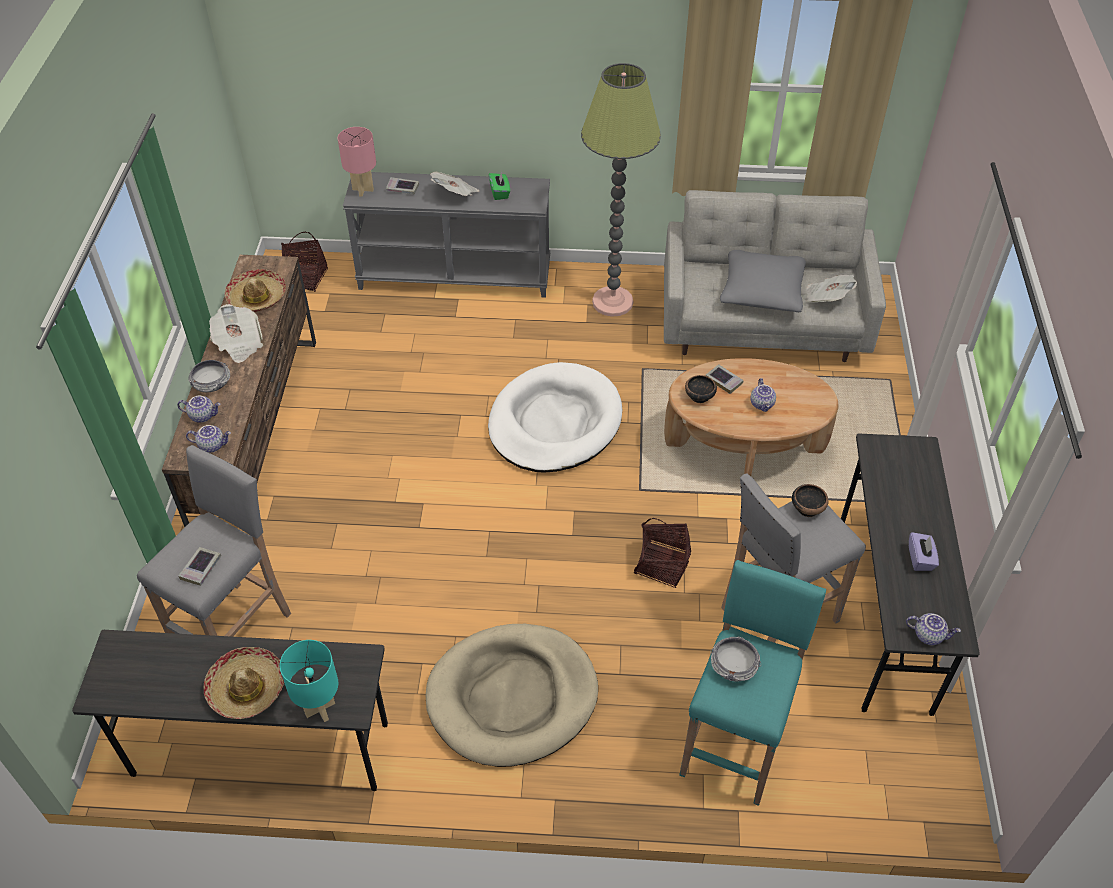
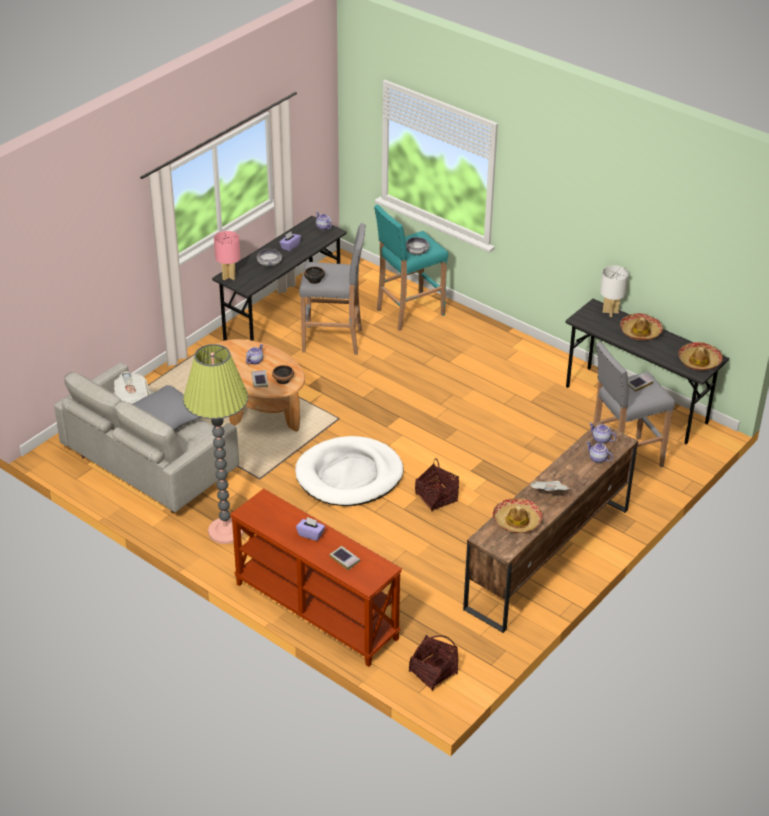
camera: 145 degrees left, 10 degrees down
bowl [188,360,230,392] -> bowl moved to [256,249,283,267]
turquoise table lamp [280,640,338,722] -> white table lamp [600,266,629,317]
pink table lamp [338,127,376,197] -> pink table lamp moved to [214,231,240,280]
grey console table [343,172,550,298] -> brown console table [230,489,402,667]
beige dog bed [426,624,598,767] -> none
newspaper [430,172,479,196] -> purple tissue box [296,517,325,541]
green tissue box [489,171,510,200] -> none
basket [634,518,692,588] -> basket moved to [415,458,459,512]
none -> hat [678,342,723,371]

